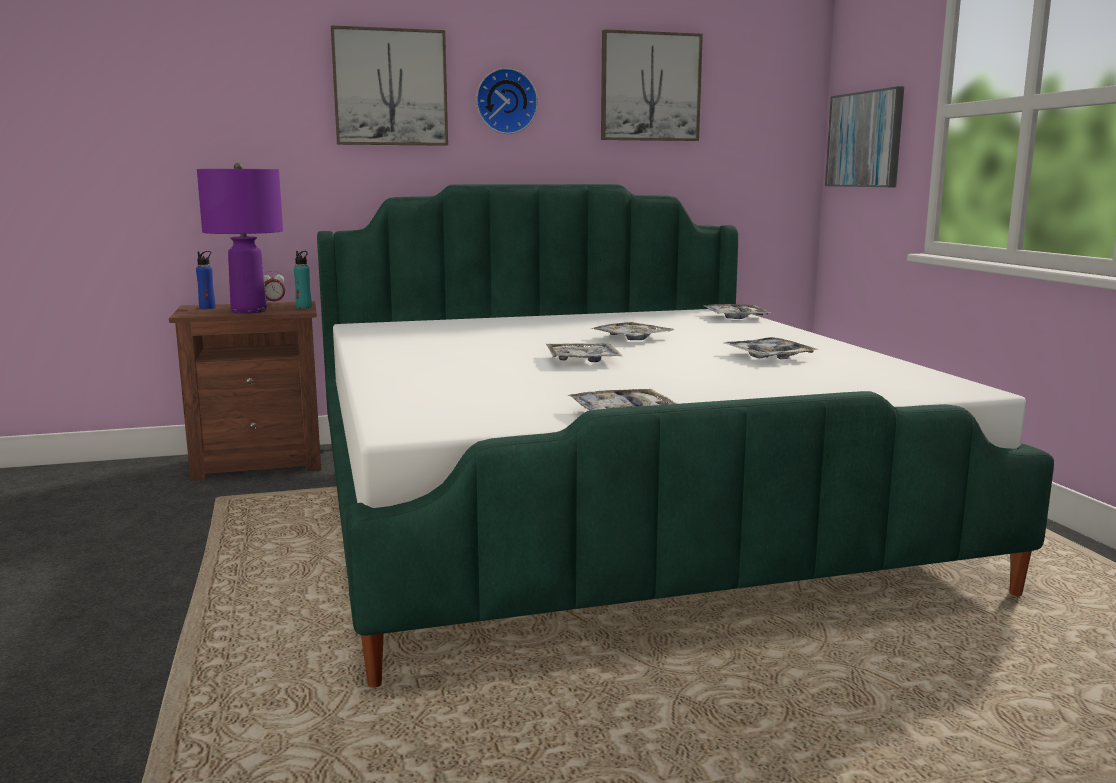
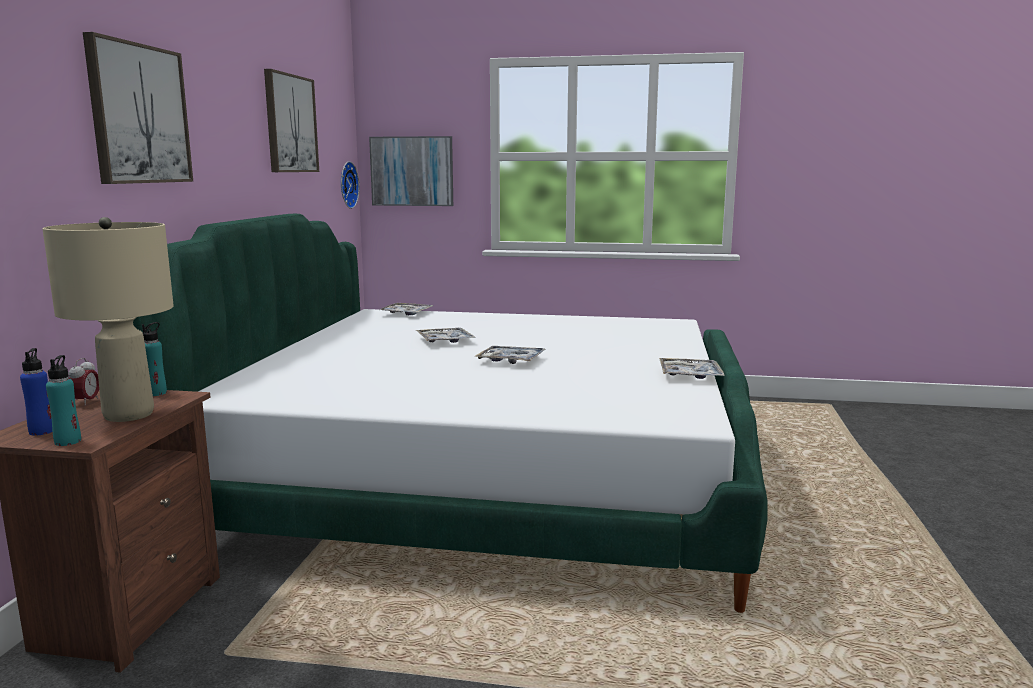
camera: 65 degrees left, 0 degrees up
purple table lamp [197,163,283,314] -> beige table lamp [42,217,174,422]
wall clock [476,68,538,134] -> wall clock moved to [341,161,359,209]
tray [724,337,819,360] -> none
none -> turquoise bottle [46,355,81,446]

